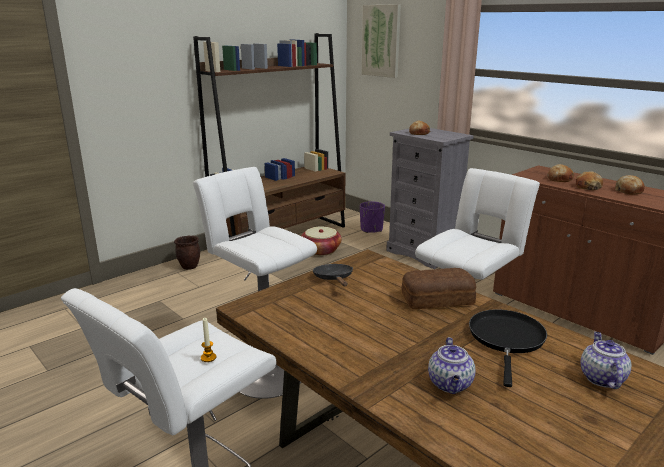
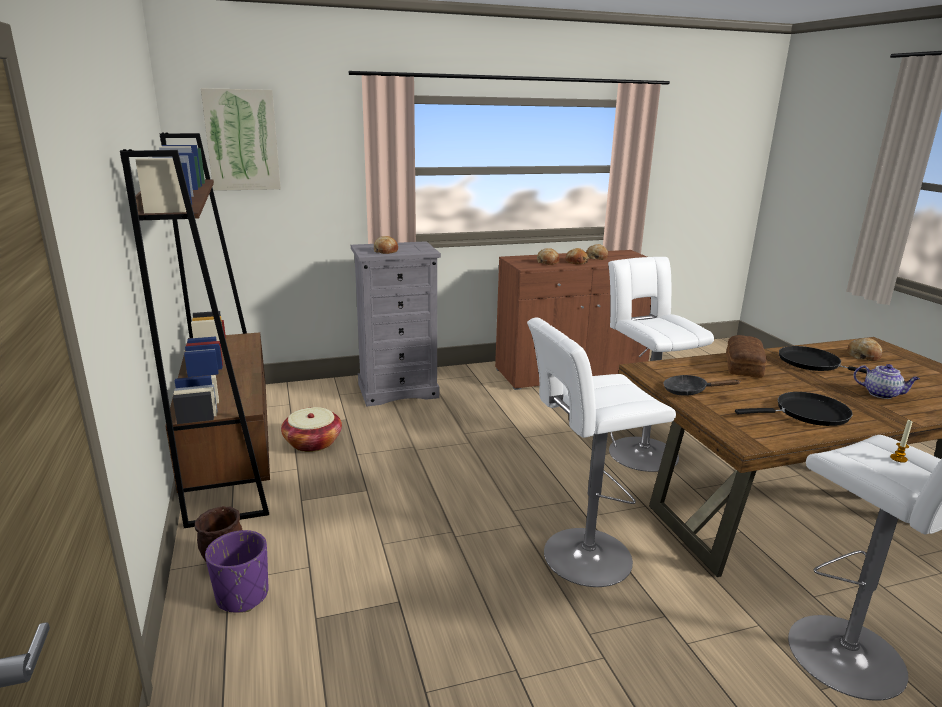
camera: 65 degrees left, 0 degrees up
purple planter [360,201,385,233] -> purple planter moved to [205,530,268,613]
teapot [580,332,631,389] -> bread [847,338,883,361]
none -> black frying pan [735,392,853,426]

